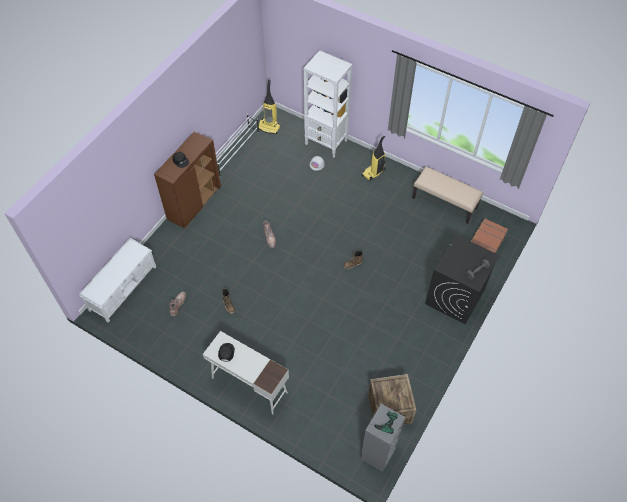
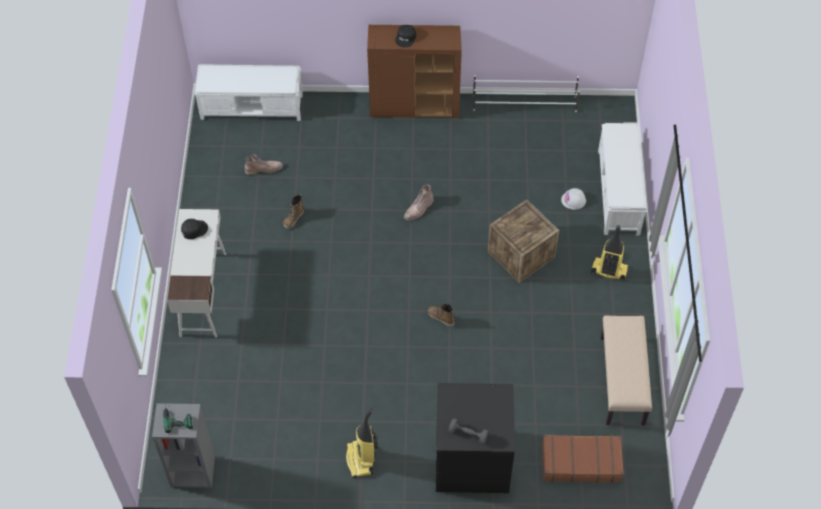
camera: 60 degrees right, 0 degrees up
vacuum cleaner [257,80,281,134] -> vacuum cleaner moved to [346,408,378,478]
white bookcase [304,50,352,158] -> white bench [598,122,647,235]
crate [368,374,416,425] -> crate moved to [488,199,559,283]

